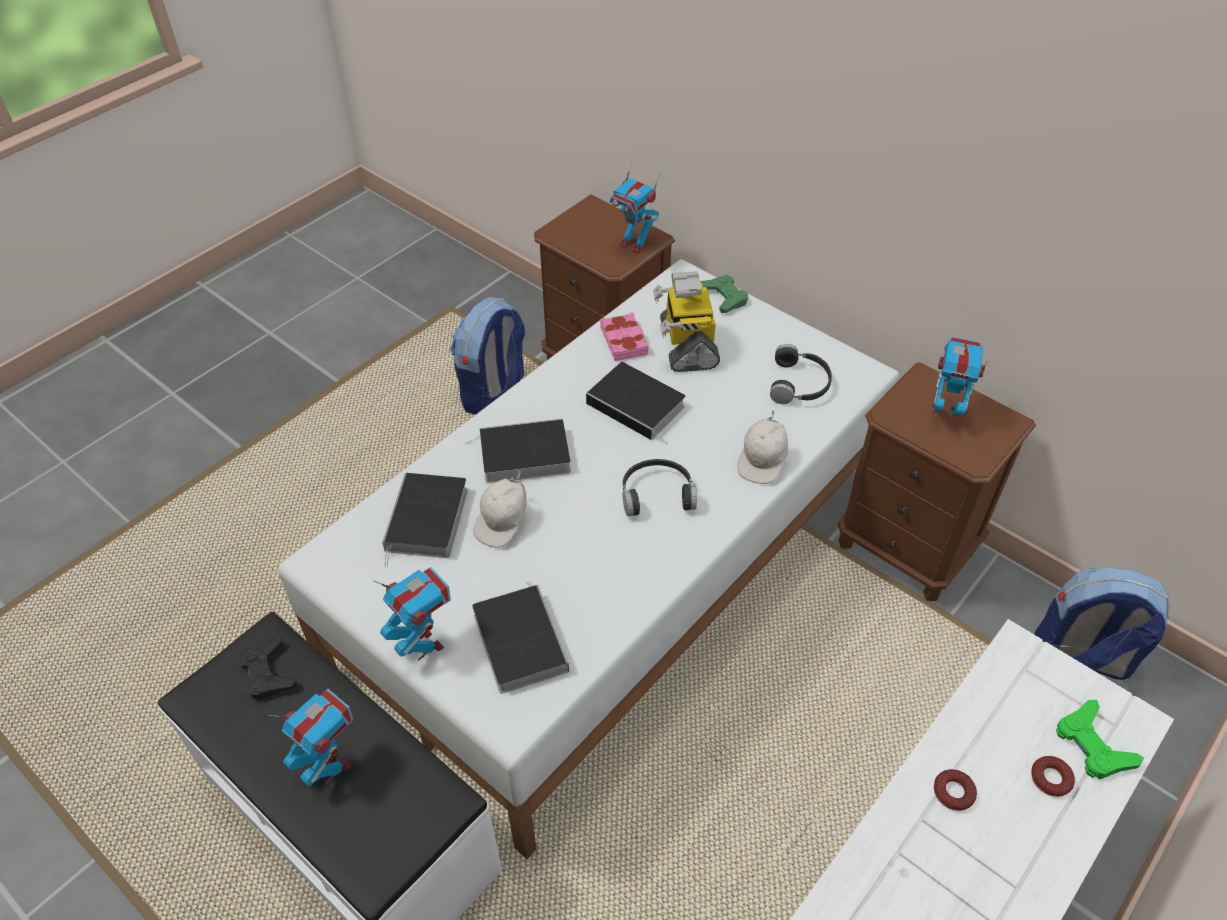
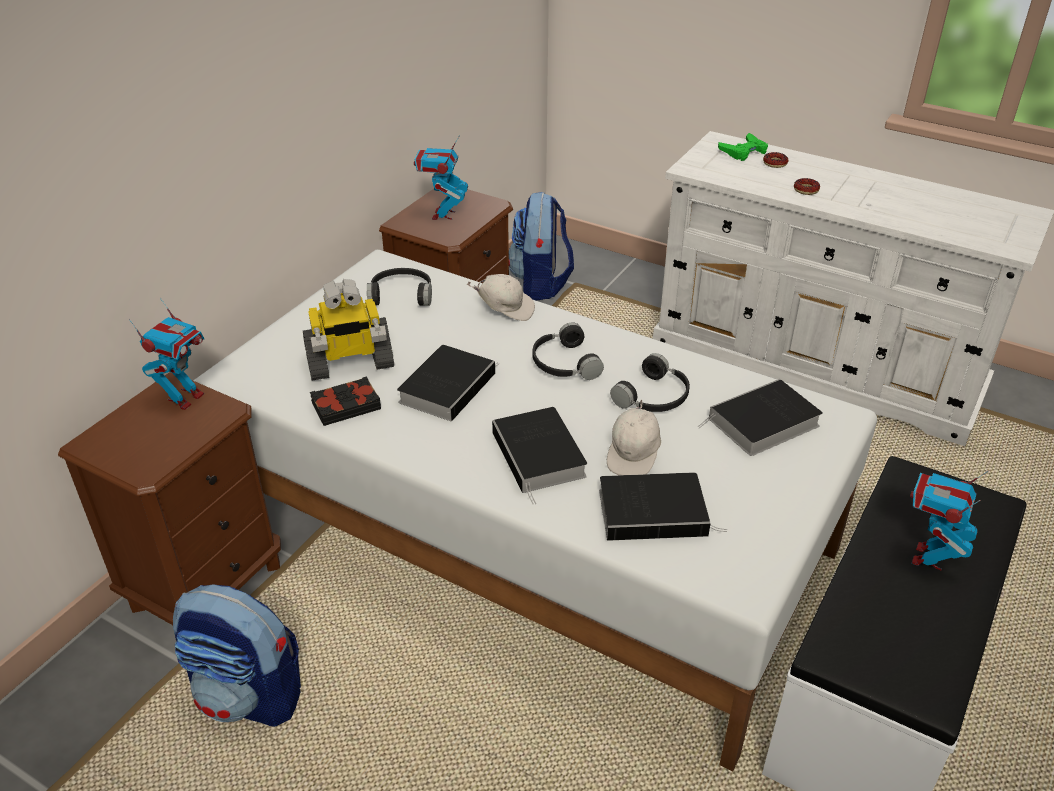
camera: 100 degrees left, 10 degrees down
black game controller [237,635,297,700] -> none
toy robot [373,567,451,661] -> none
white cap [473,470,526,548] -> white cap turned 90 degrees clockwise [607,399,661,475]
pink book [600,312,649,361] -> black book [310,376,381,426]
green game controller [701,275,748,313] -> none
none -> black headphones [610,353,690,412]

